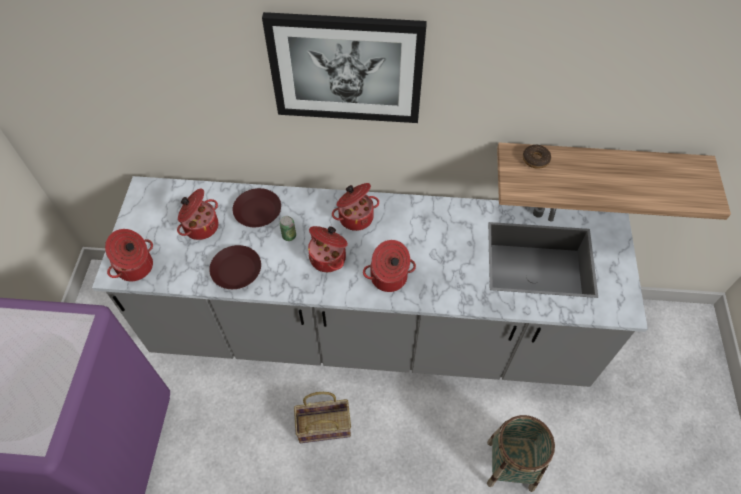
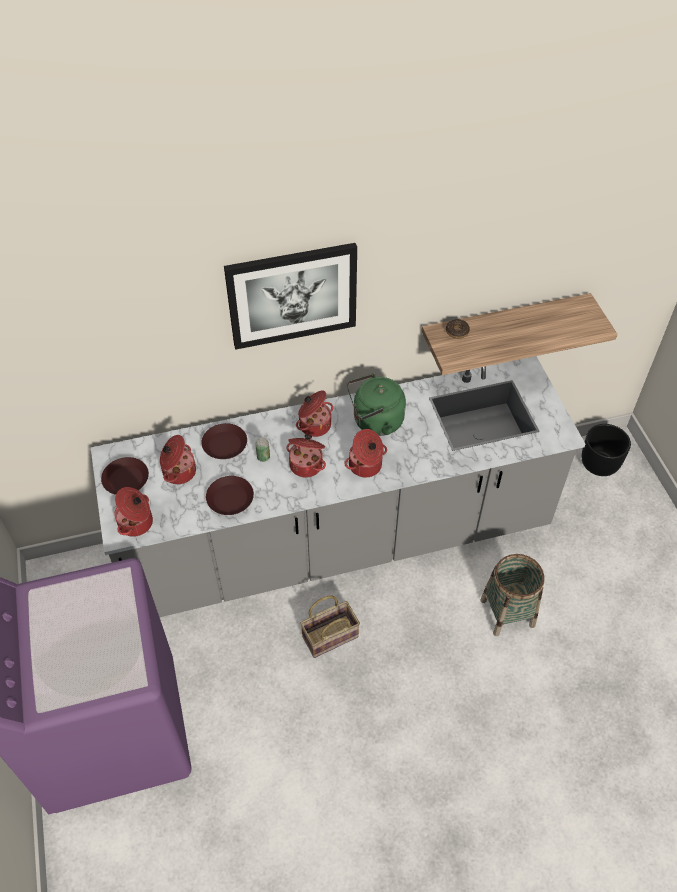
camera: 20 degrees left, 5 degrees down
none -> brown plate [101,457,149,495]
none -> green kettle [347,373,406,436]
none -> black planter [582,424,631,476]

